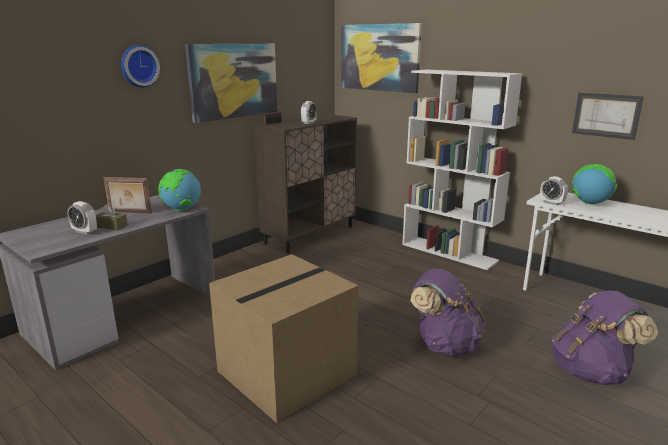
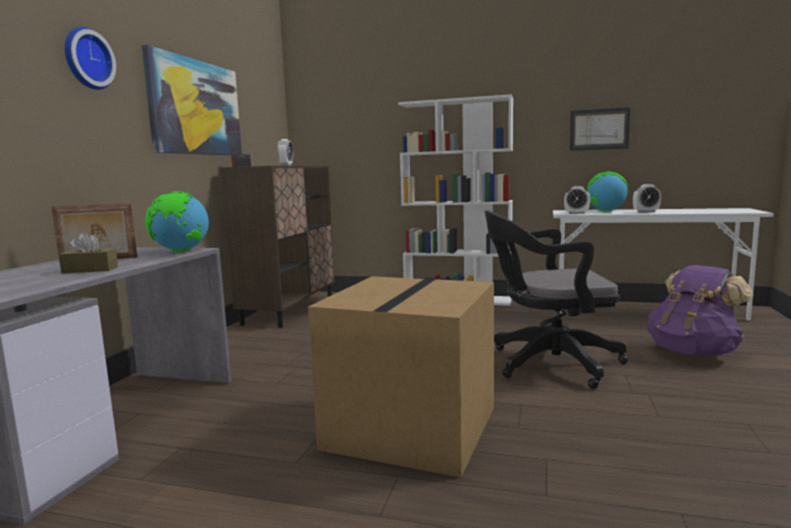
camera: 25 degrees left, 10 degrees down
alarm clock [67,201,97,235] -> alarm clock moved to [633,184,661,213]
picture [341,23,422,93] -> none
purple backpack [410,268,486,356] -> black office chair [485,210,628,389]

